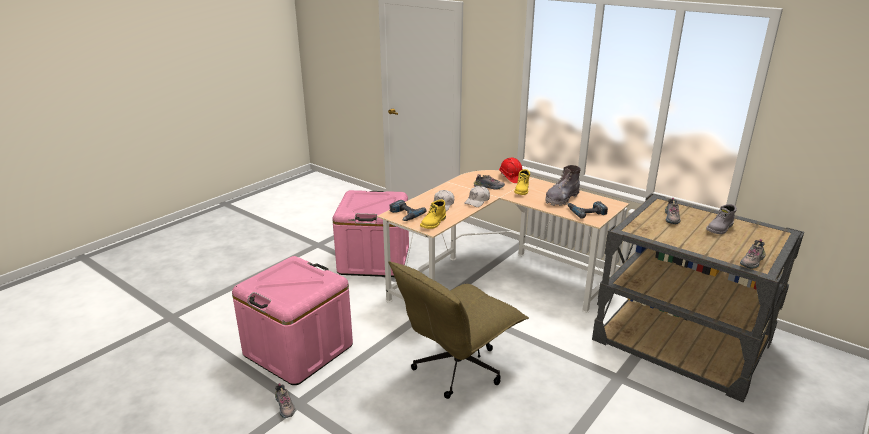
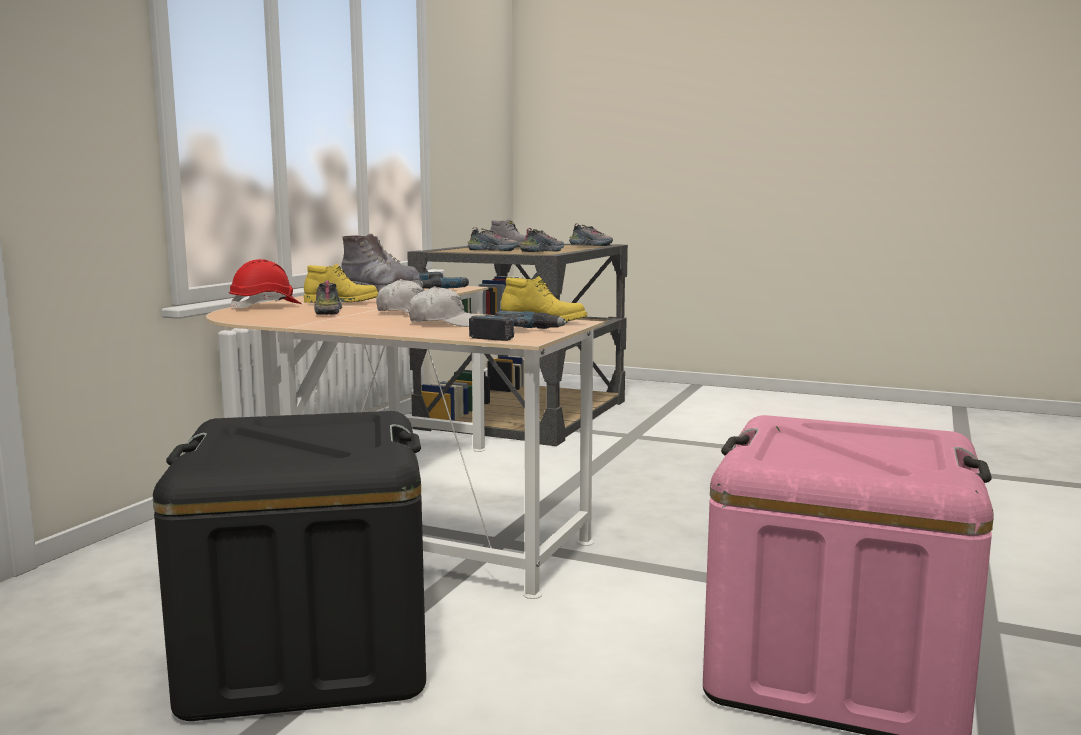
camera: 105 degrees left, 15 degrees down
shoe [275,383,295,418] -> shoe moved to [520,228,564,252]
pink storage box [332,190,409,277] -> black storage box [153,411,426,721]
beige office chair [388,261,529,399] -> none

